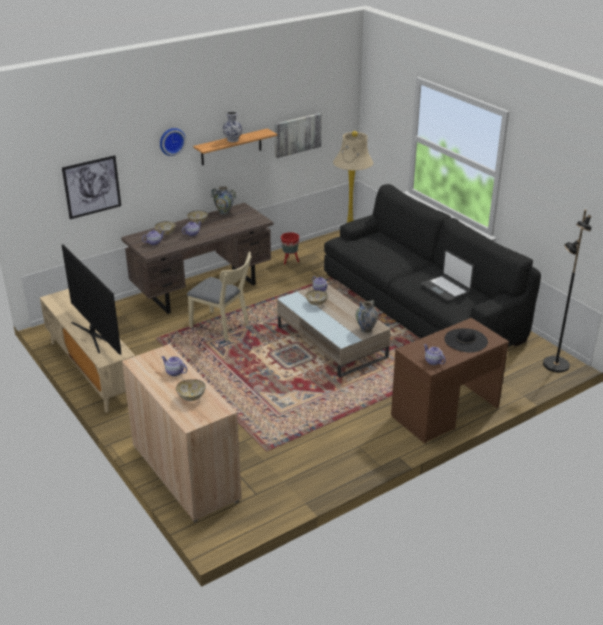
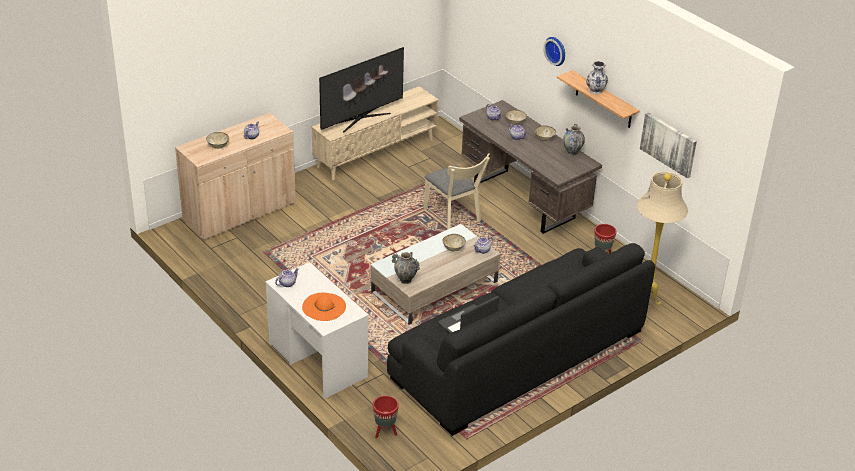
camera: 85 degrees right, 5 degrees up
picture [62,155,121,219] -> none
beige chair [187,252,252,341] -> beige chair turned 60 degrees counterclockwise [424,153,490,230]
brown desk [391,318,509,443] -> white desk [265,262,369,399]
black hat [444,328,488,353] -> orange hat [302,293,346,321]
black floor lamp [543,209,592,373] -> none
none -> red planter [373,395,399,438]

